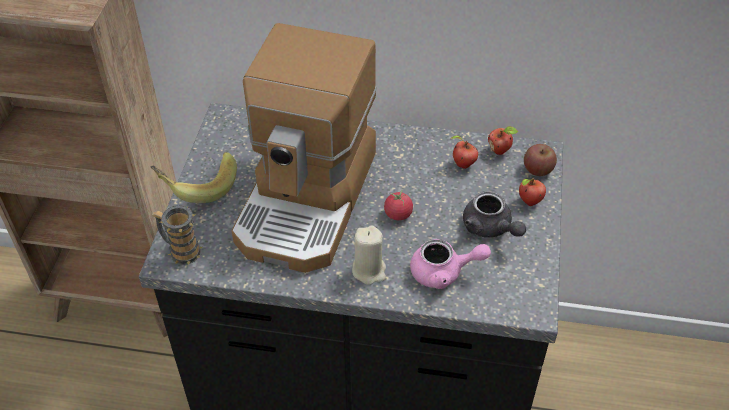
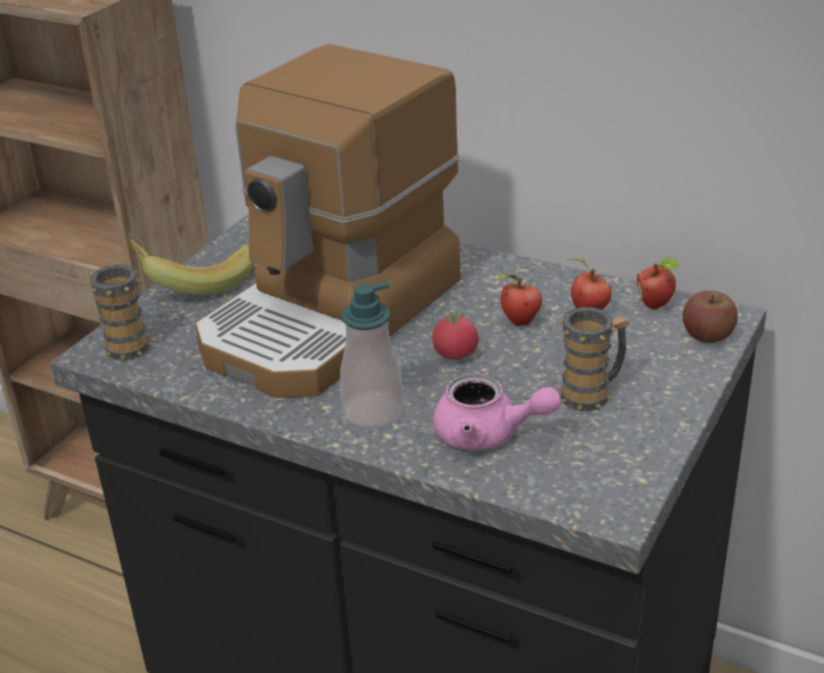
camera: 20 degrees right, 15 degrees down
beige candle [352,226,386,285] -> soap dispenser [340,282,404,429]
grey teapot [463,191,526,238] -> mug [557,307,631,411]
apple [519,178,546,206] -> apple moved to [498,274,542,326]

